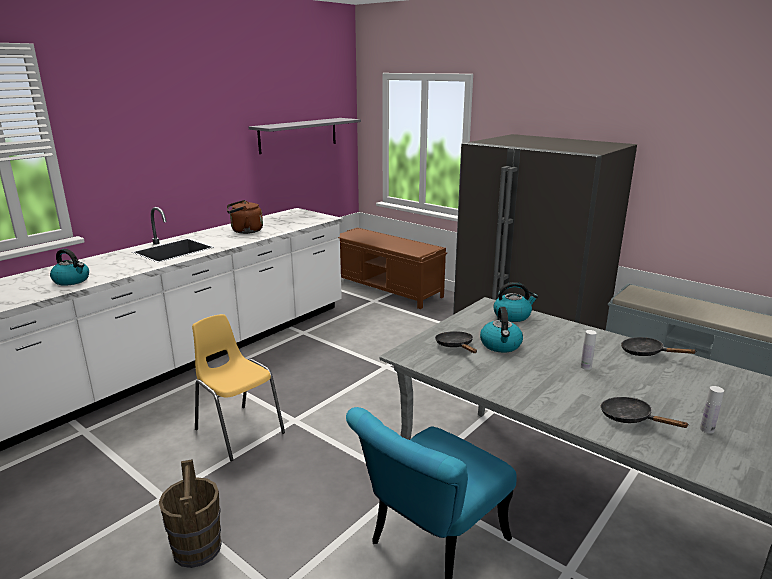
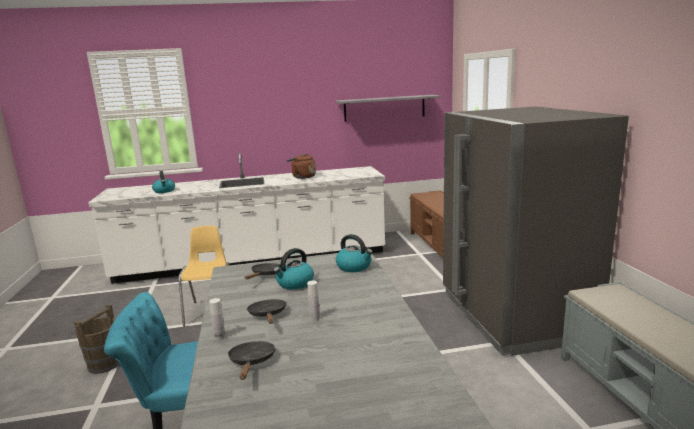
camera: 40 degrees right, 5 degrees down
black frying pan [621,337,696,356] -> black frying pan moved to [247,299,287,324]
white bottle [700,386,724,434] -> white bottle moved to [209,298,226,340]

